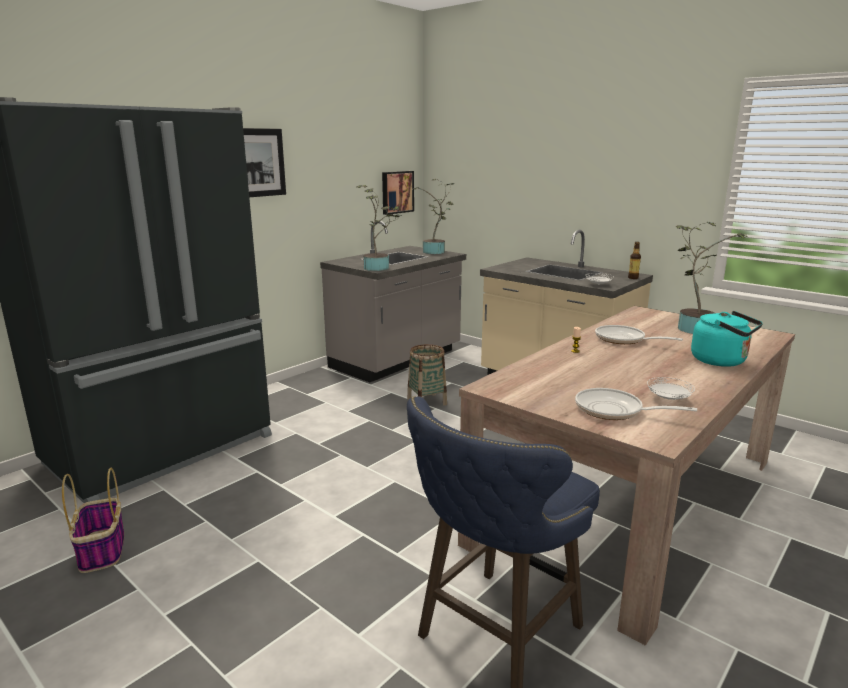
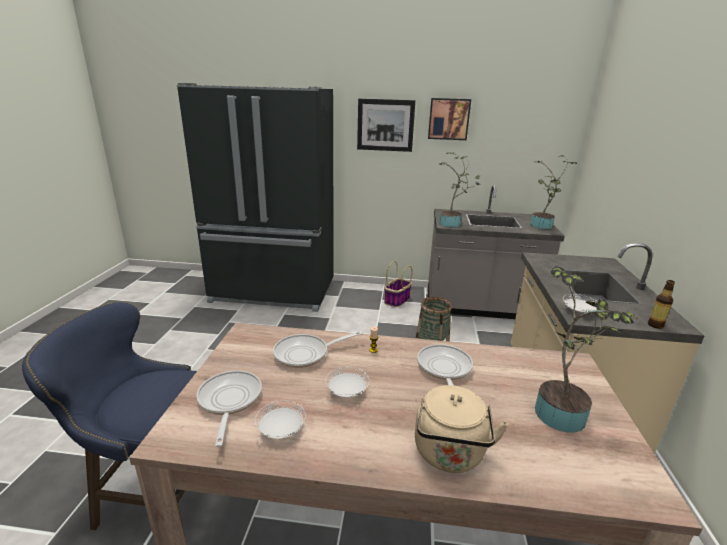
camera: 55 degrees right, 5 degrees up
basket [62,468,124,573] -> basket moved to [384,261,412,307]
picture [382,171,414,215] -> picture moved to [428,98,471,140]
turquoise kettle [691,311,763,367] -> beige kettle [415,385,508,473]
none -> frying pan [273,331,363,368]
none -> white plate [325,367,369,397]

